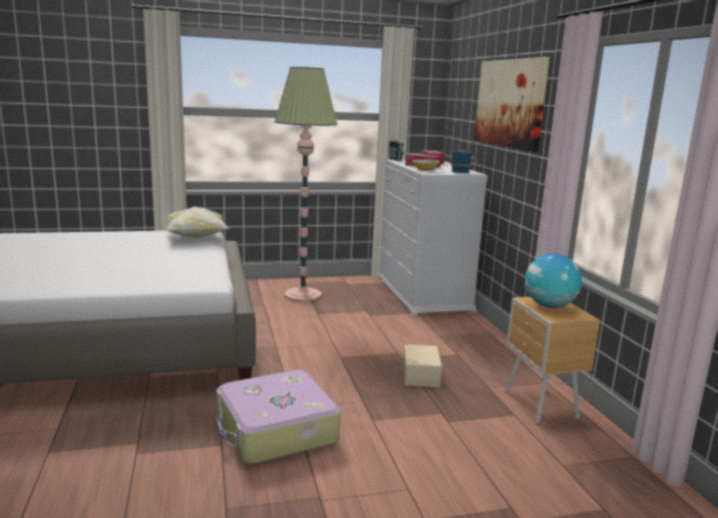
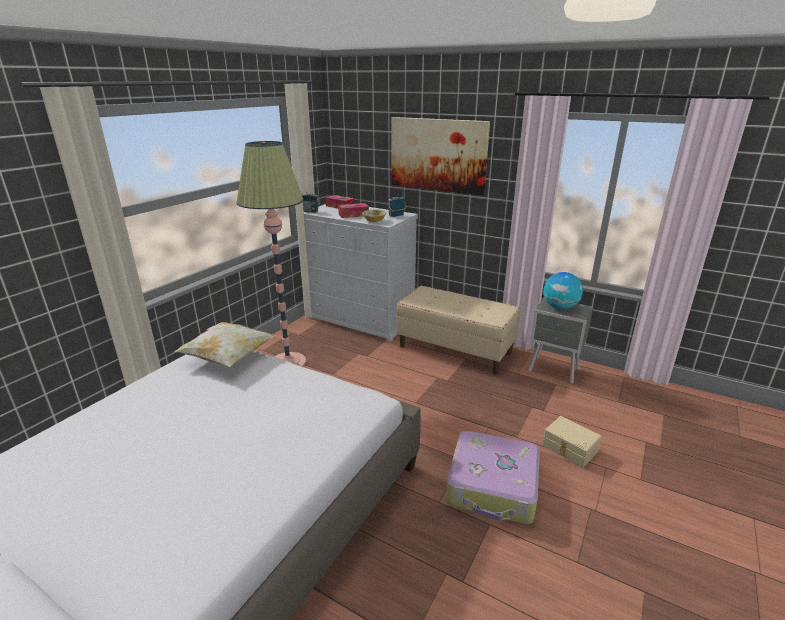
camera: 45 degrees left, 10 degrees up
beige storage box [401,344,442,387] -> beige storage box moved to [542,416,602,468]
brown nightstand [505,297,600,424] -> grey nightstand [528,297,593,384]
none -> beige bench [396,286,520,375]

